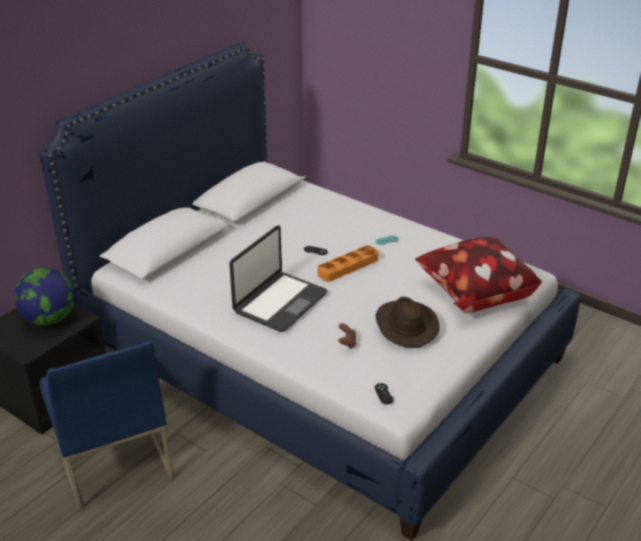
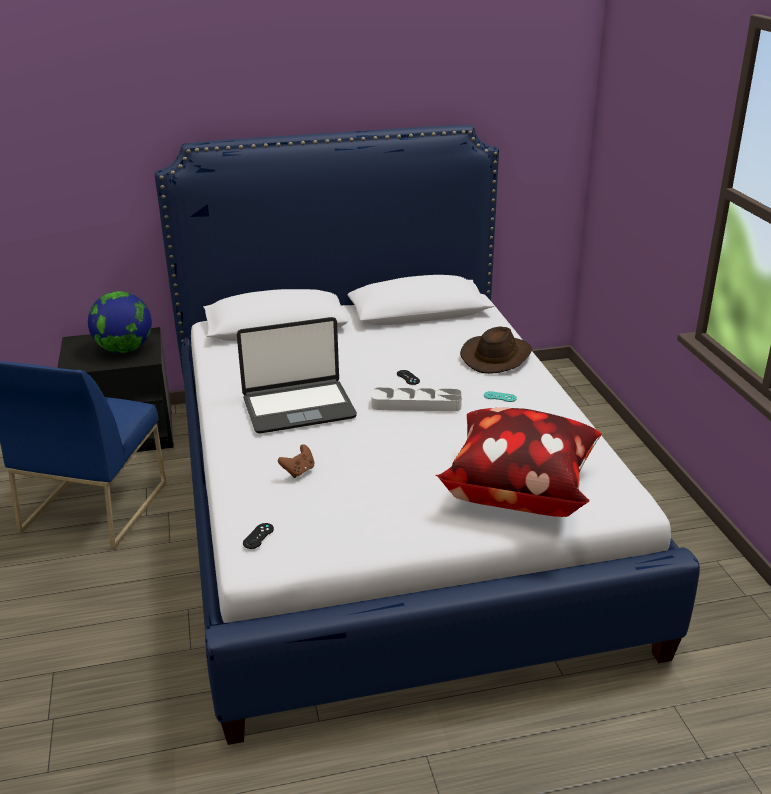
camera: 40 degrees right, 5 degrees down
orange tray [318,246,378,282] -> grey tray [371,387,462,411]
brown hat [375,297,440,348] -> brown hat moved to [460,326,532,374]

